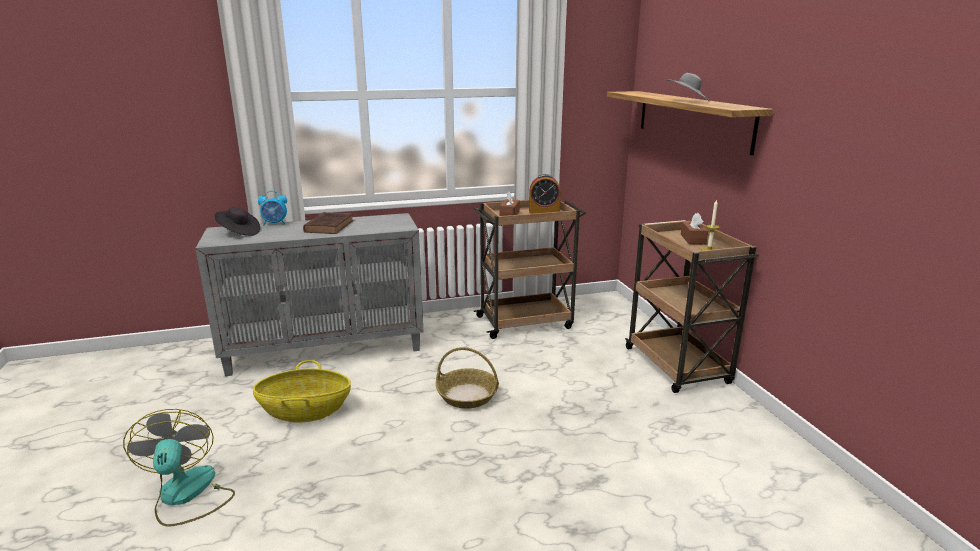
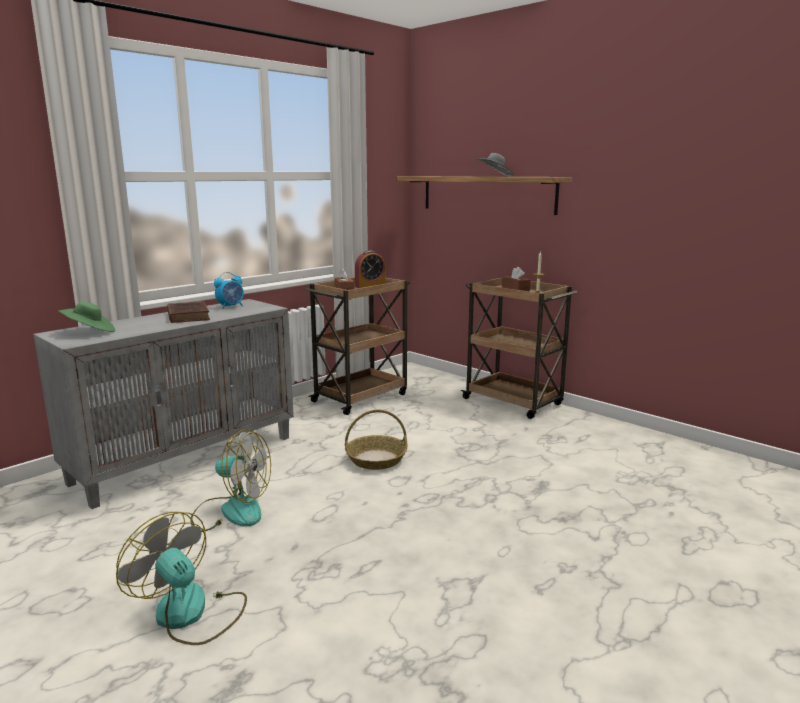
camera: 30 degrees left, 5 degrees down
black hat [215,207,260,236] -> green hat [58,302,115,332]
basket [253,360,351,422] -> fan [190,429,271,532]
alarm clock [258,191,287,226] -> alarm clock moved to [214,272,244,309]

